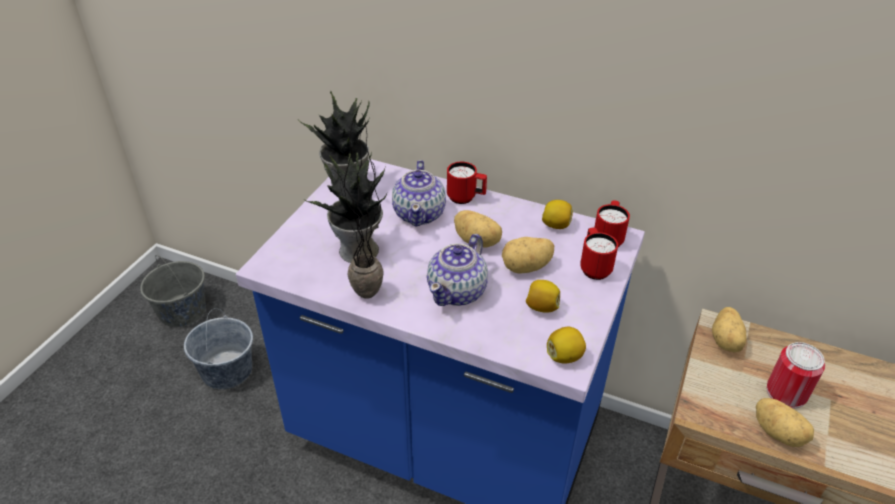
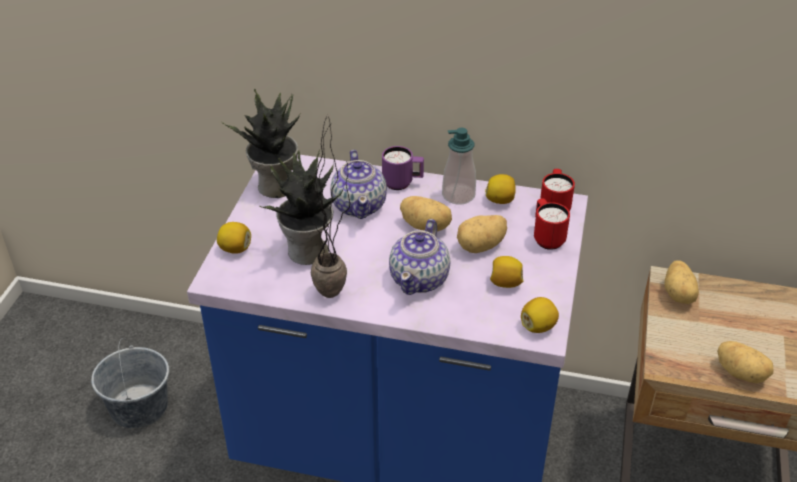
camera: 10 degrees left, 0 degrees up
grey bucket [140,255,206,327] -> none
red mug [447,162,487,204] -> purple mug [382,146,424,190]
can [767,342,825,409] -> none
none -> lemon [217,222,251,254]
none -> soap dispenser [442,128,476,205]

